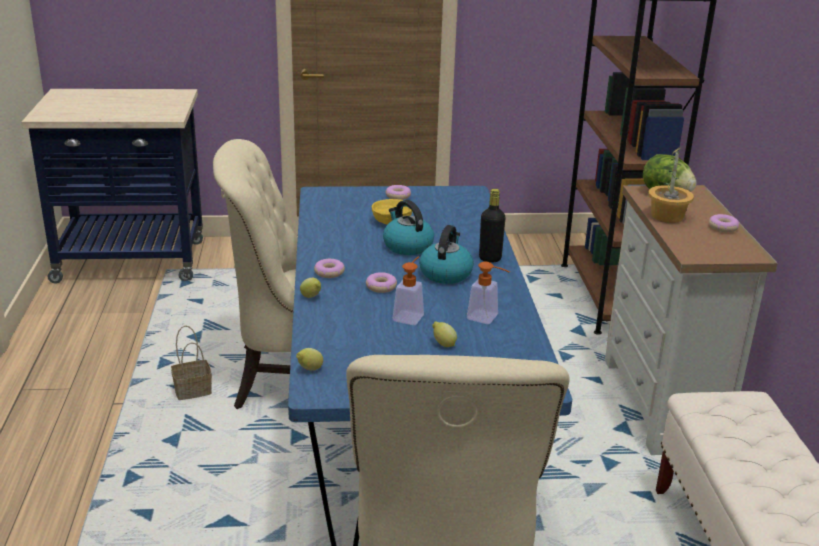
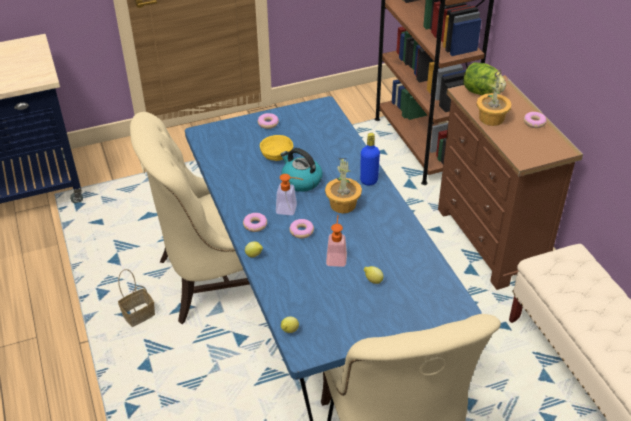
camera: 15 degrees left, 15 degrees up
kettle [419,225,474,284] -> potted plant [325,159,362,213]
soap dispenser [467,262,510,324] -> soap dispenser moved to [276,174,304,216]
black bottle [479,189,506,263] -> blue bottle [360,133,380,185]
white dresser [605,185,778,455] -> brown dresser [438,75,583,290]

